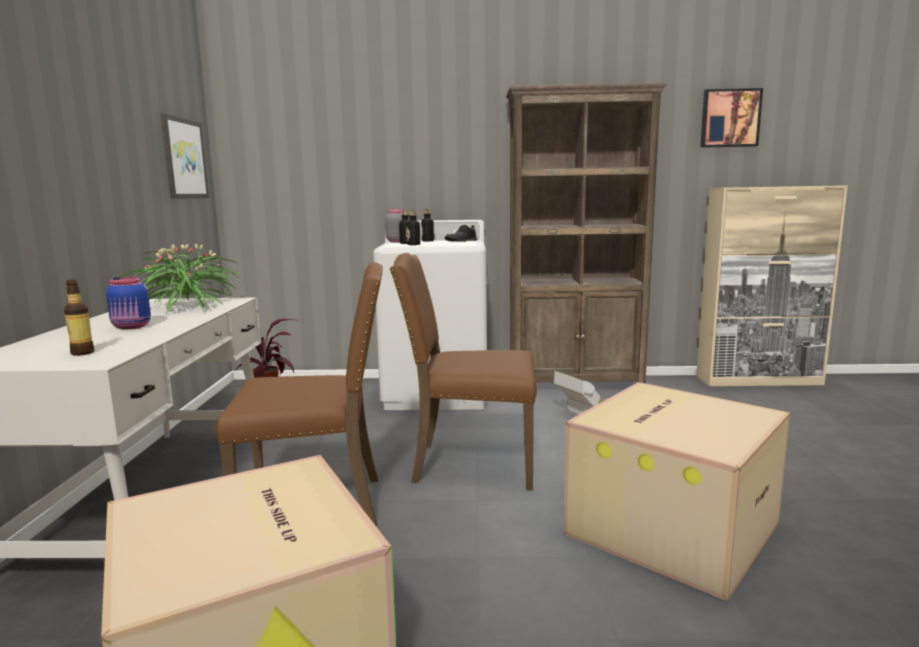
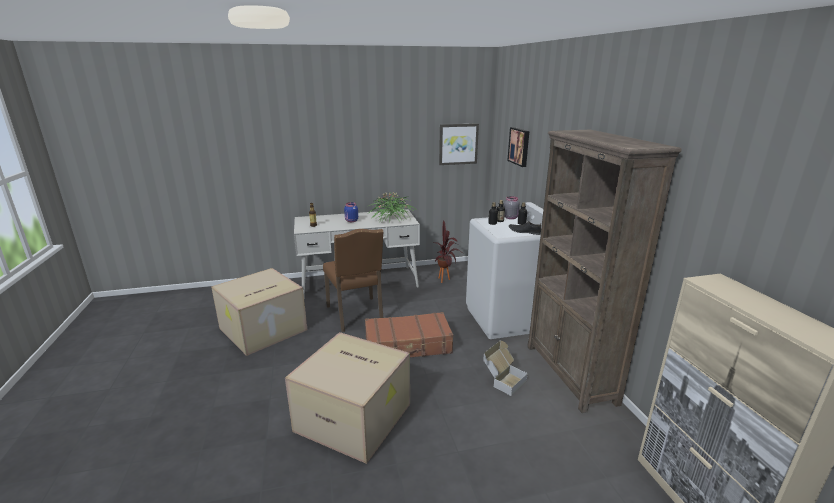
camera: 75 degrees right, 10 degrees up
brown chair [390,253,537,490] -> brown suitcase [365,312,453,357]
picture [700,88,763,148] -> picture moved to [507,127,529,167]

